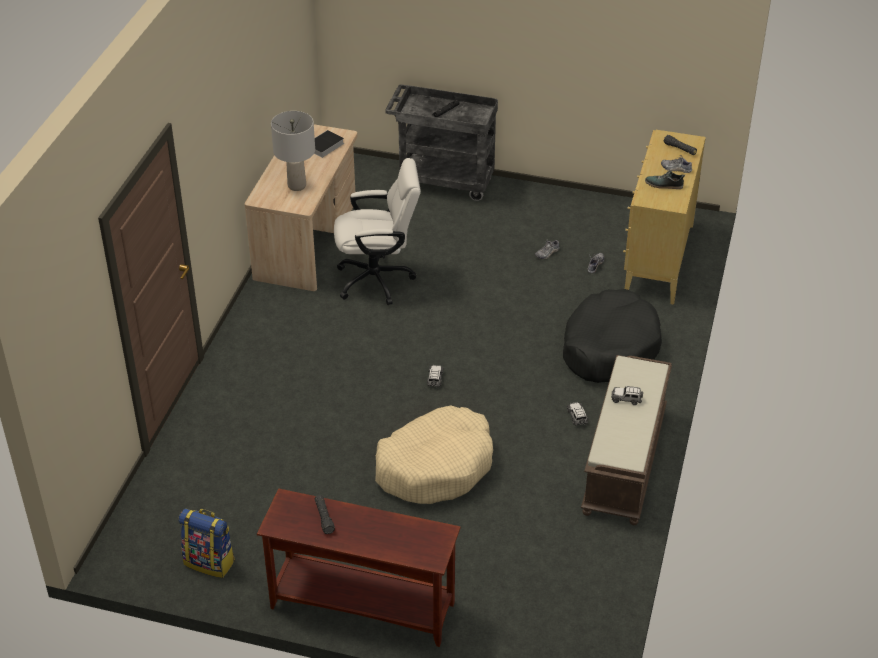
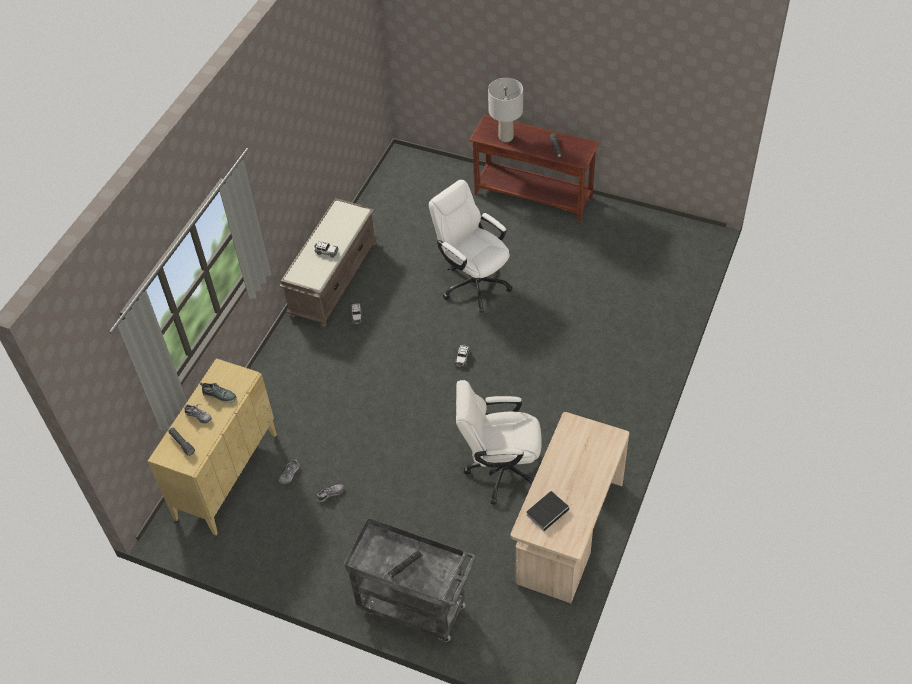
camera: 170 degrees left, 10 degrees up
backpack [178,508,235,578] -> none
grey table lamp [271,111,315,191] -> grey table lamp moved to [488,78,523,142]
beige dog bed [375,406,493,504] -> white office chair [429,180,513,313]
black dog bed [563,289,662,383] -> none

